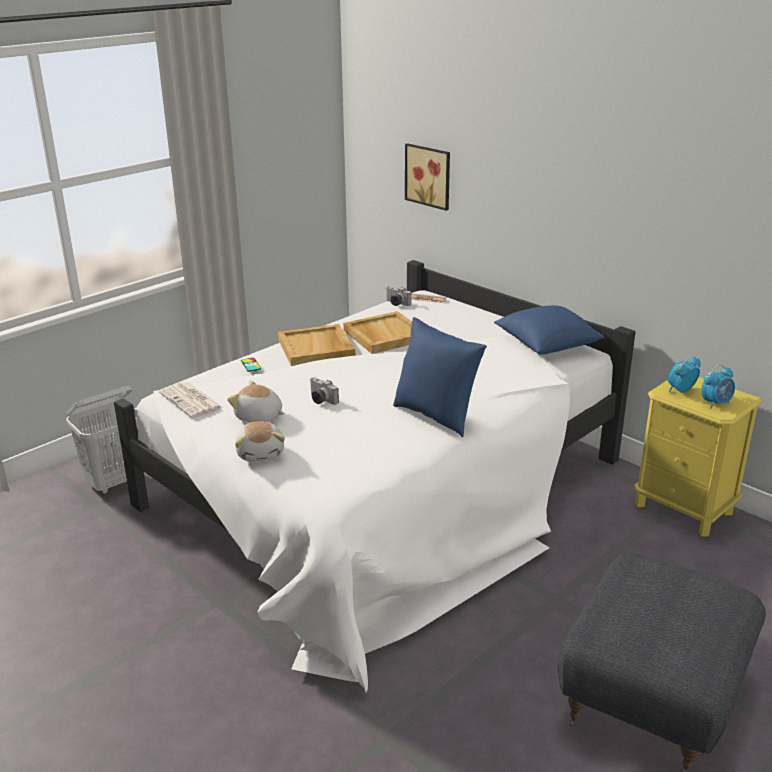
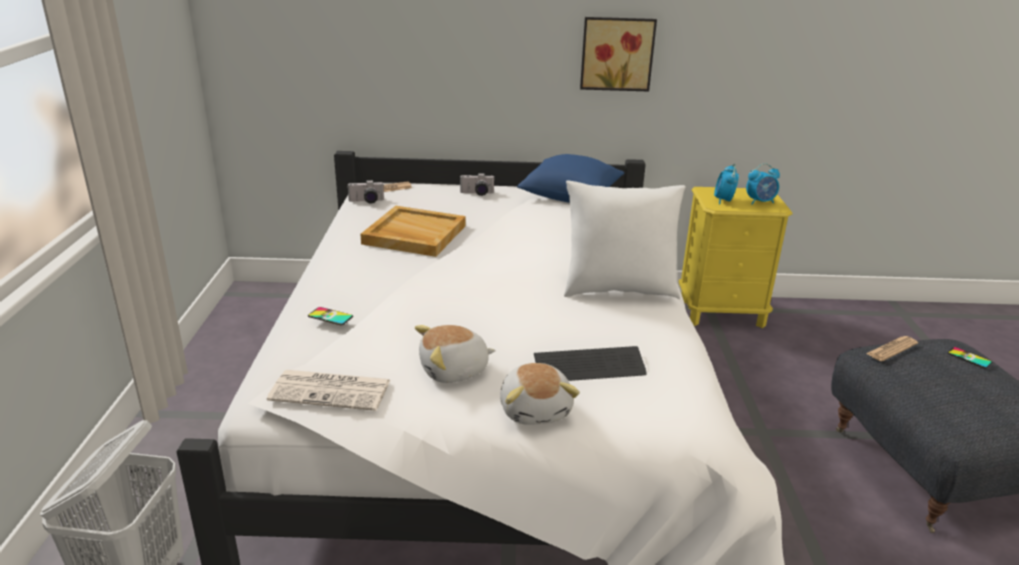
camera: 45 degrees left, 0 degrees up
plush toy [235,421,285,461] -> plush toy turned 45 degrees clockwise [500,363,580,425]
beige tray [278,324,356,366] -> none
camera [310,377,339,405] -> camera moved to [460,173,494,196]
blue pillow [393,317,487,437] -> white pillow [564,180,686,299]
picture [405,143,450,211] -> picture moved to [580,17,657,92]
alarm clock [701,365,735,409] -> alarm clock turned 60 degrees clockwise [746,163,780,205]
none -> keyboard [534,346,647,381]
none -> newspaper [866,336,918,361]
none -> phone [948,347,993,369]

